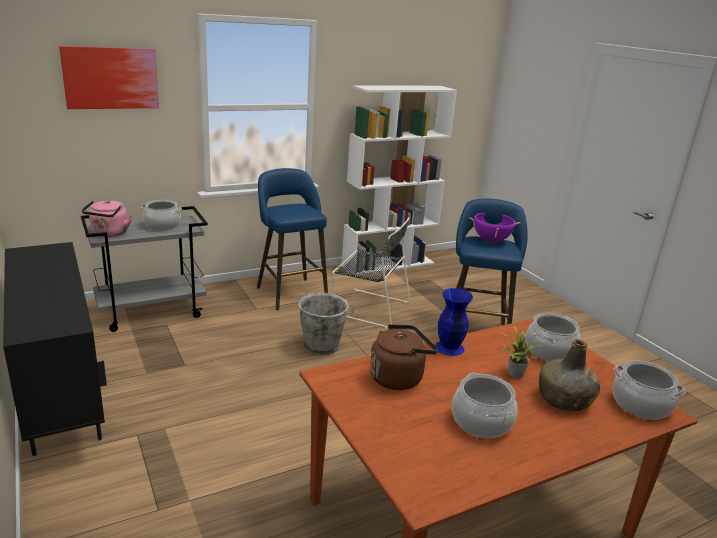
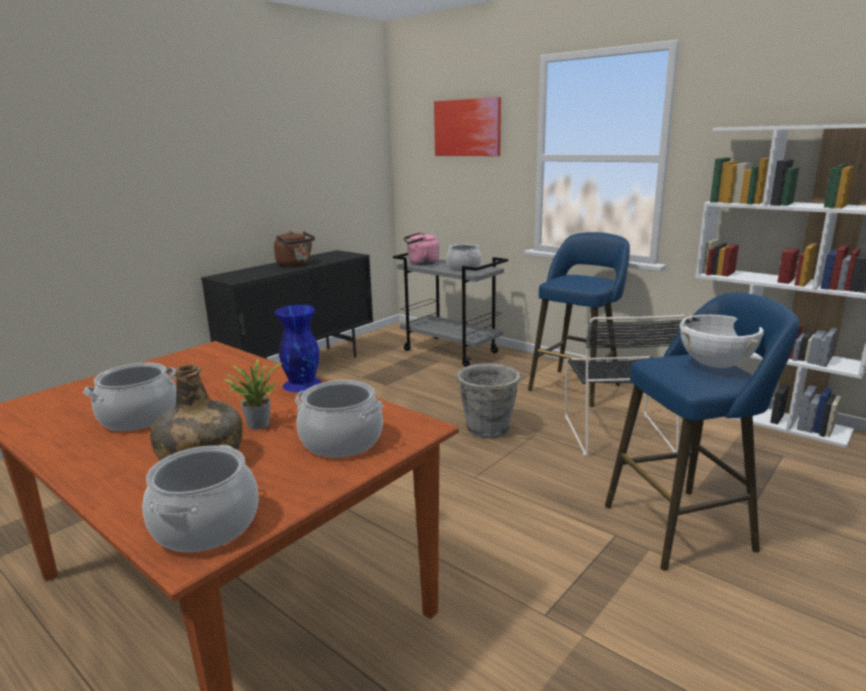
camera: 70 degrees right, 5 degrees down
brown kettle [370,324,438,390] -> brown kettle moved to [274,231,315,267]
purple cooking pot [469,213,521,242] -> white cooking pot [680,314,764,368]

